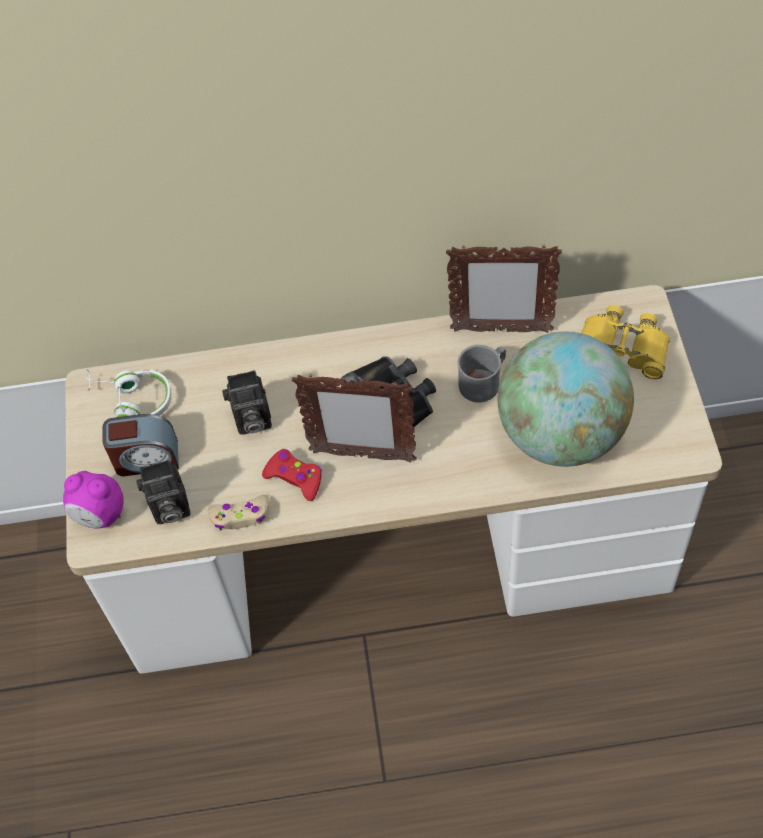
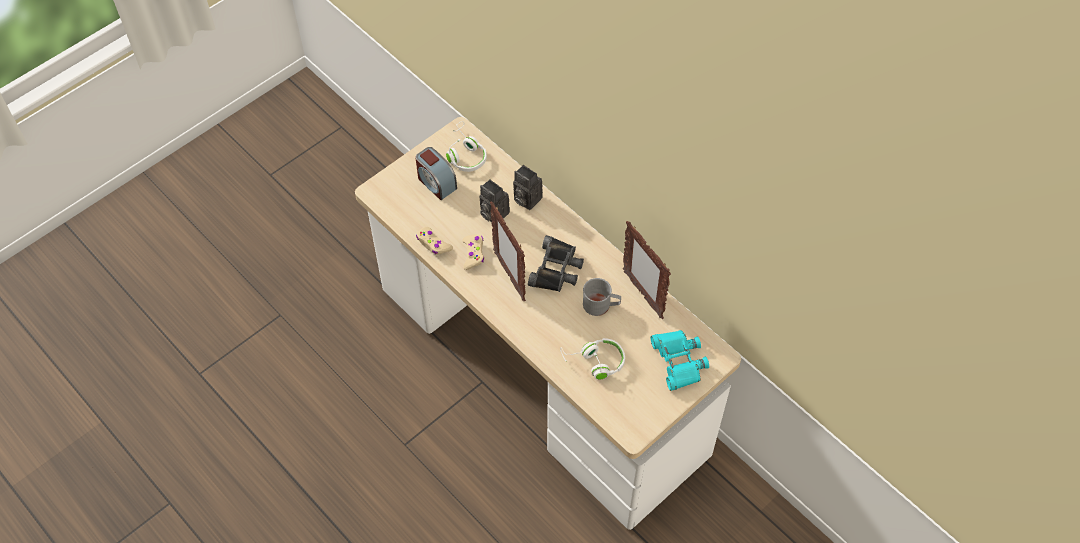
camera: 50 degrees right, 0 degrees up
alarm clock [63,471,124,528] -> none
camera [136,460,190,524] -> camera moved to [513,165,543,210]
red game controller [262,449,322,501] -> beige game controller [462,235,484,270]
globe [498,332,634,467] -> white headphones [560,338,625,380]
yellow binoculars [581,305,670,379] -> turquoise binoculars [650,330,709,391]

